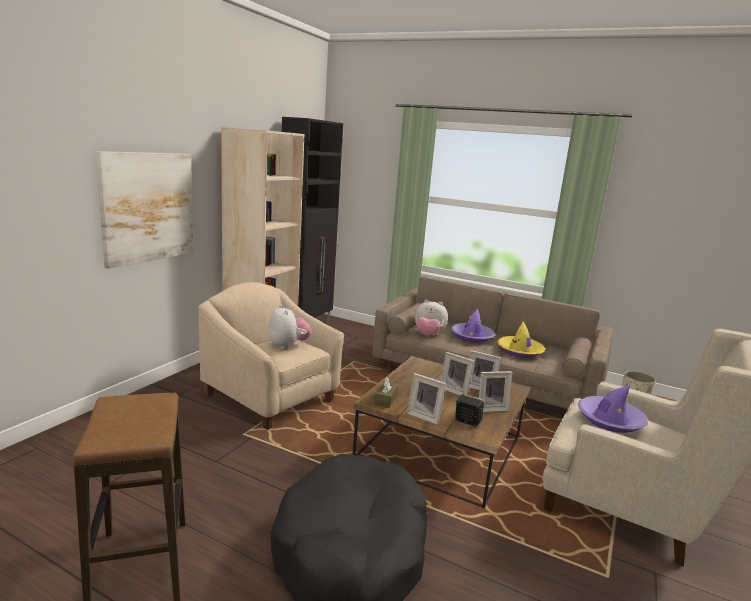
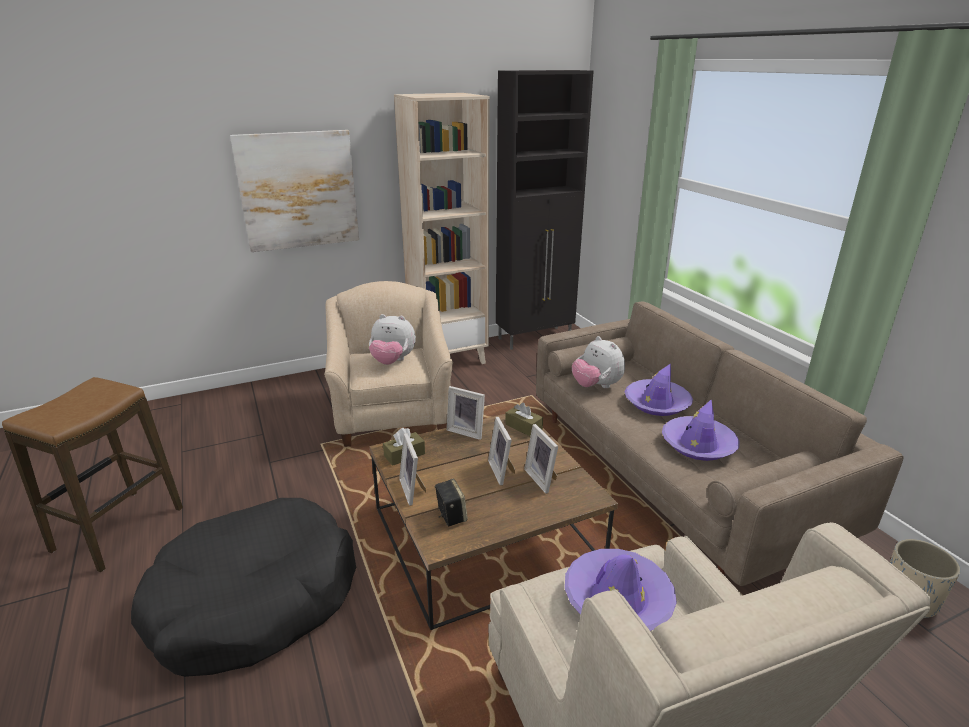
camera: 40 degrees right, 10 degrees up
plush toy [268,305,311,350] -> plush toy turned 90 degrees clockwise [369,314,416,365]
picture frame [479,371,512,412] -> picture frame moved to [447,386,485,440]
yellow hat [497,321,545,358] -> purple hat [662,400,740,461]
none -> brown tissue box [505,402,543,437]

